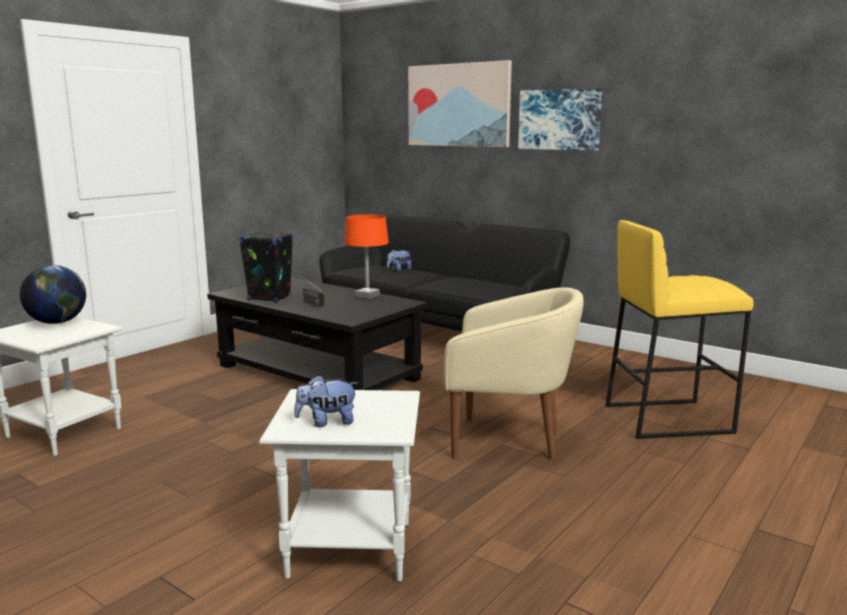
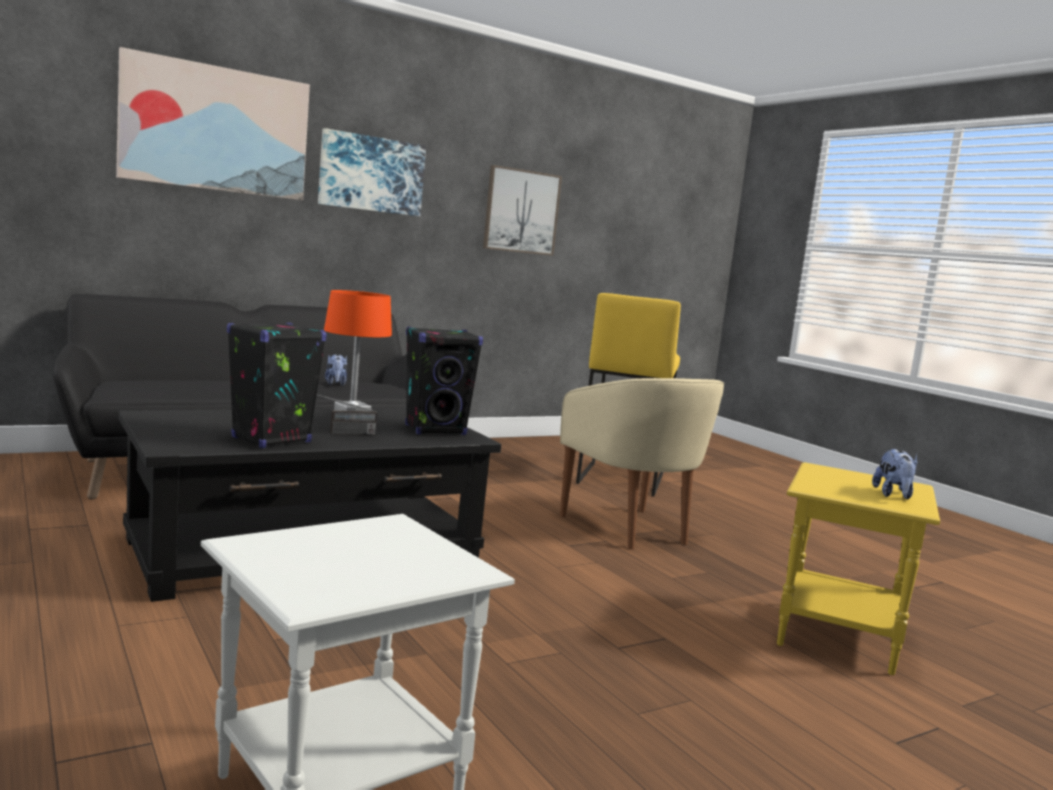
camera: 70 degrees left, 5 degrees down
globe [20,265,86,324] -> none
white side table [259,389,420,582] -> yellow side table [777,462,940,675]
plush toy [387,249,411,271] -> plush toy moved to [325,354,348,386]
beige armchair [444,287,584,460] -> beige armchair turned 120 degrees clockwise [560,378,724,549]
none -> black speaker [405,327,483,435]
none -> picture [483,165,562,256]

